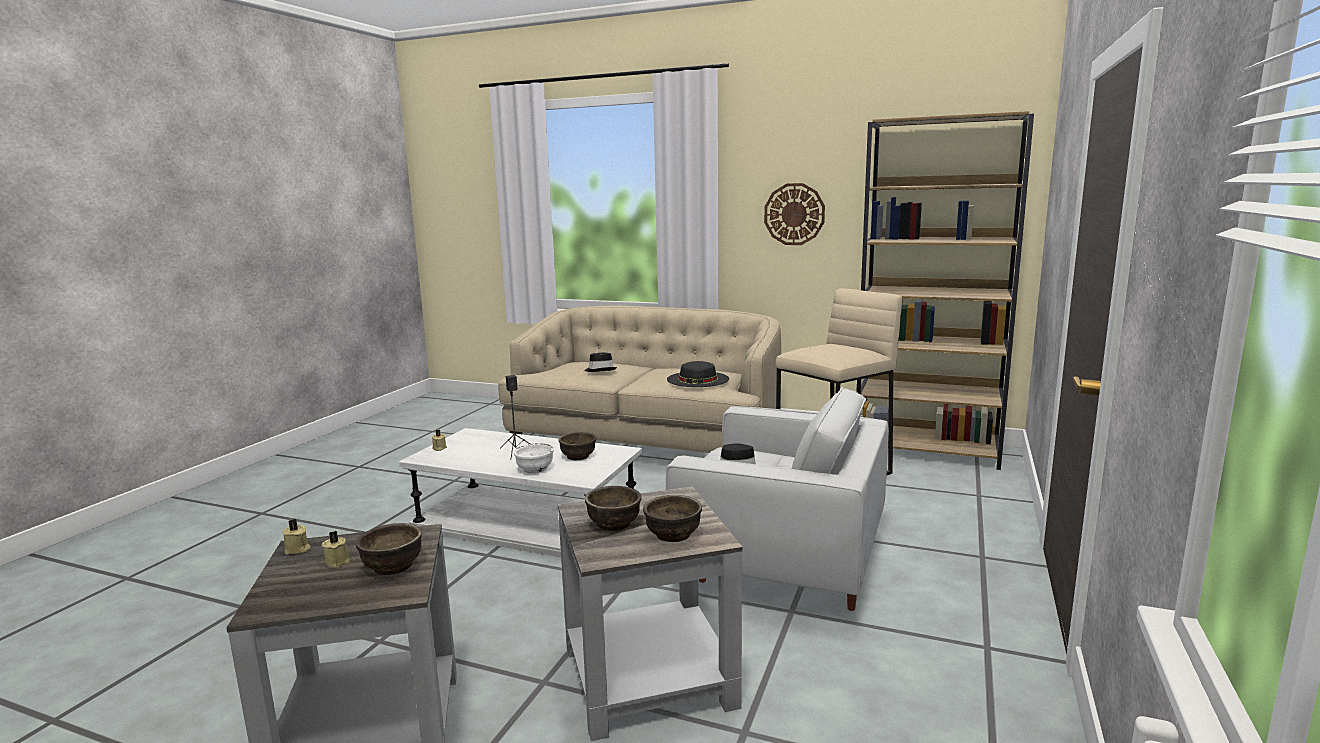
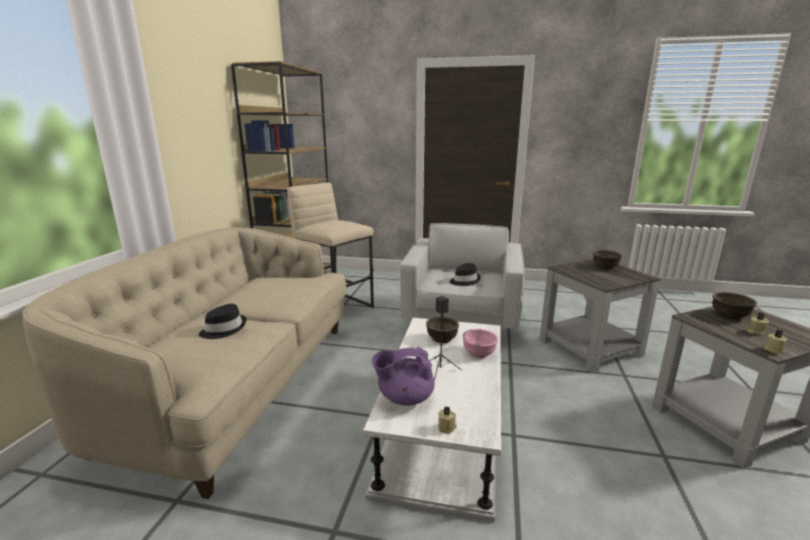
camera: 100 degrees left, 5 degrees up
white bowl [514,443,554,473] -> pink bowl [463,329,498,358]
brown bowl [585,486,642,531] -> none
black hat [667,361,729,387] -> none
wall clock [764,183,825,245] -> none
none -> purple teapot [372,347,435,406]

